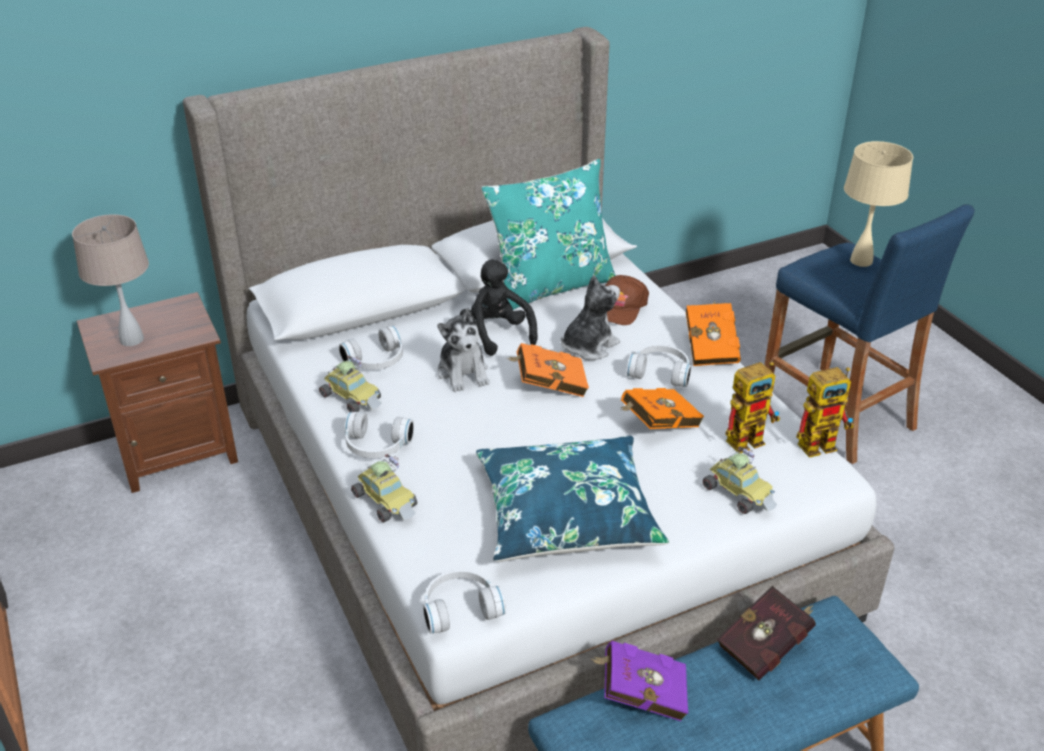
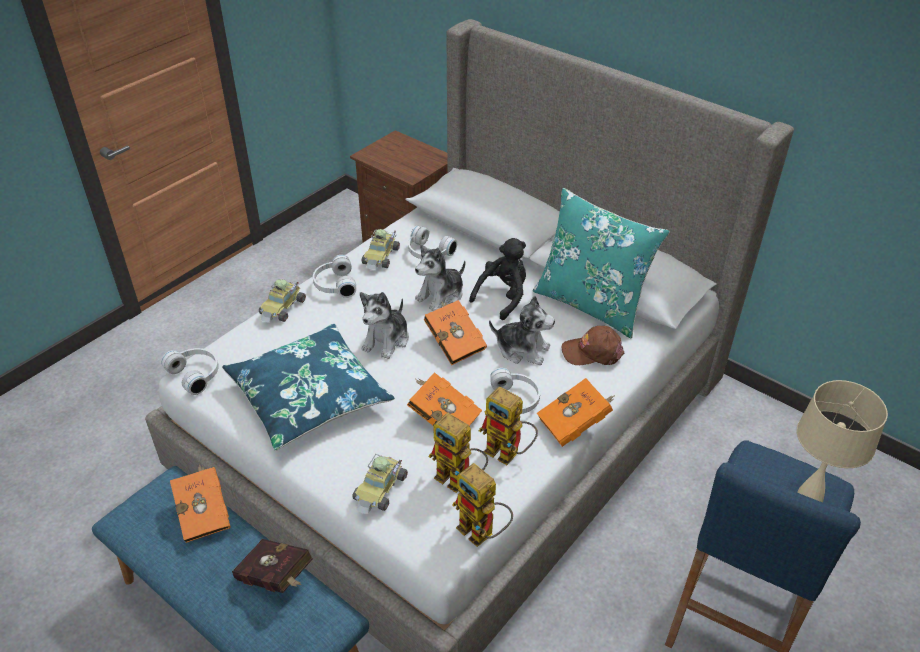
camera: 65 degrees right, 5 degrees up
beige table lamp [72,214,149,346] -> none
purple book [591,641,688,721] -> orange book [170,464,231,543]
none -> plush toy [360,292,409,359]
none -> toy robot [479,387,538,465]

